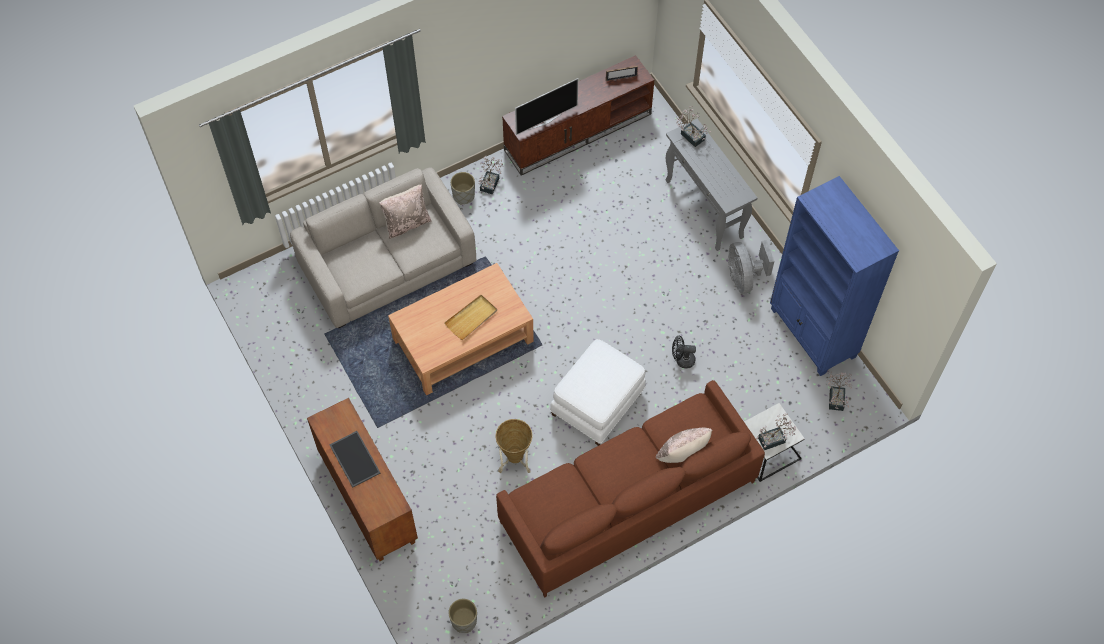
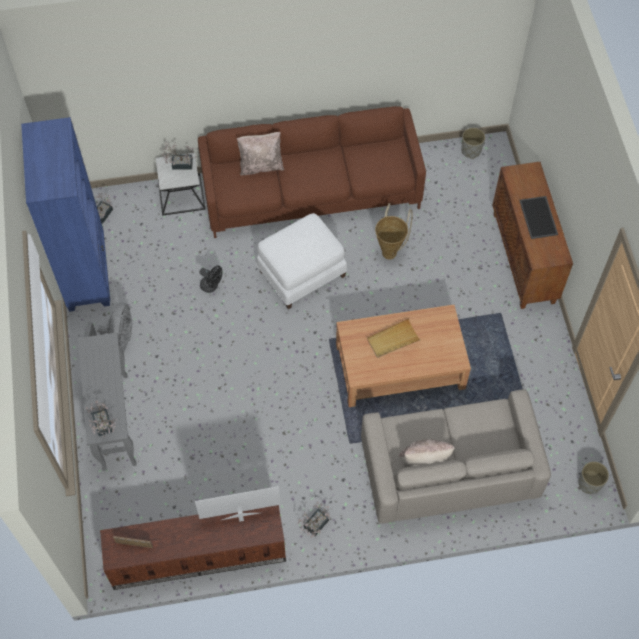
camera: 160 degrees left, 0 degrees up
grey planter [450,172,475,205] -> grey planter moved to [578,461,609,494]

